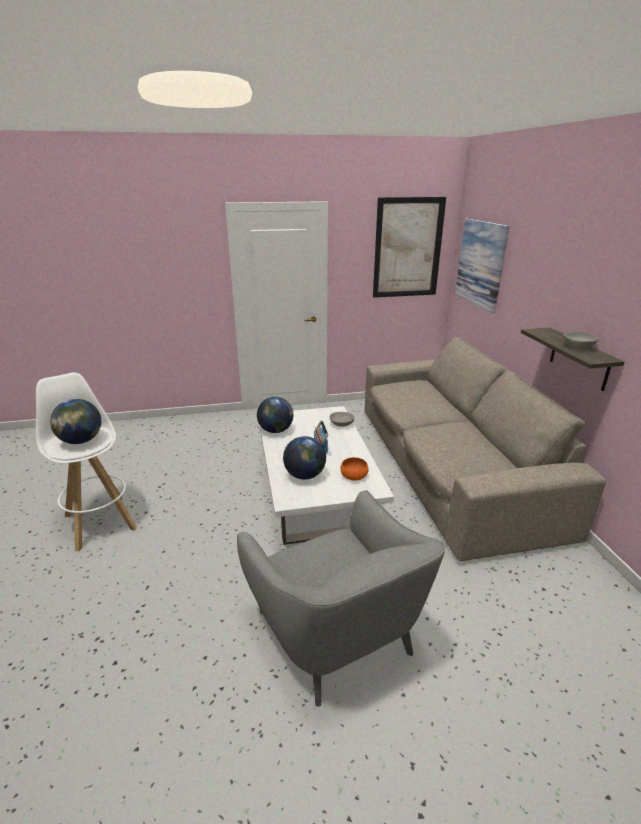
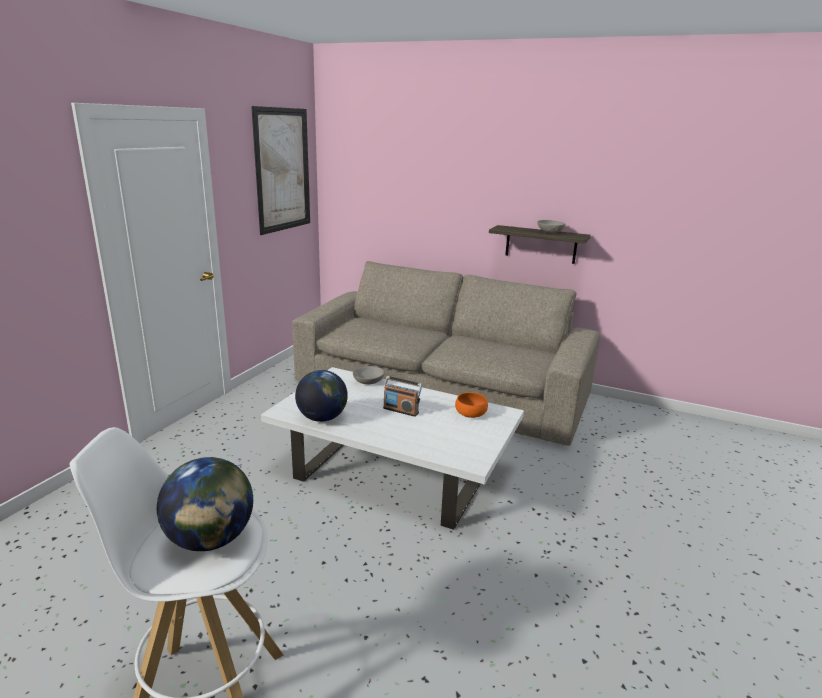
camera: 55 degrees left, 5 degrees down
grey armchair [237,490,445,706] -> none
globe [283,436,326,480] -> none
picture [455,218,510,313] -> none

